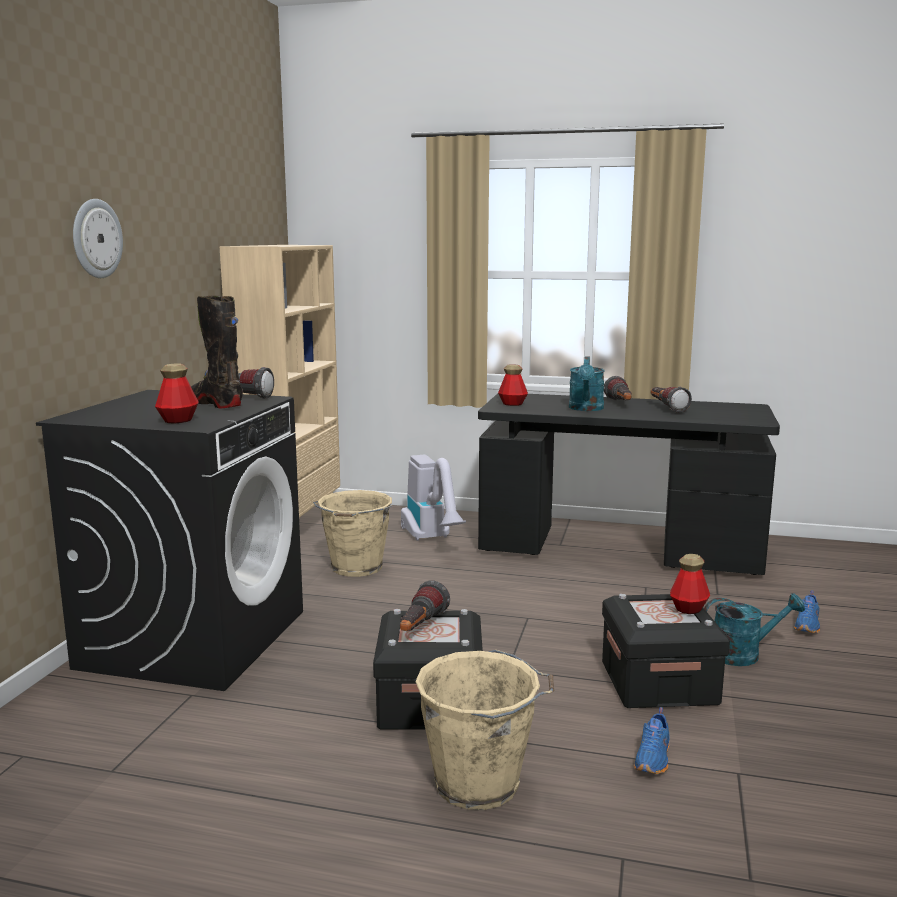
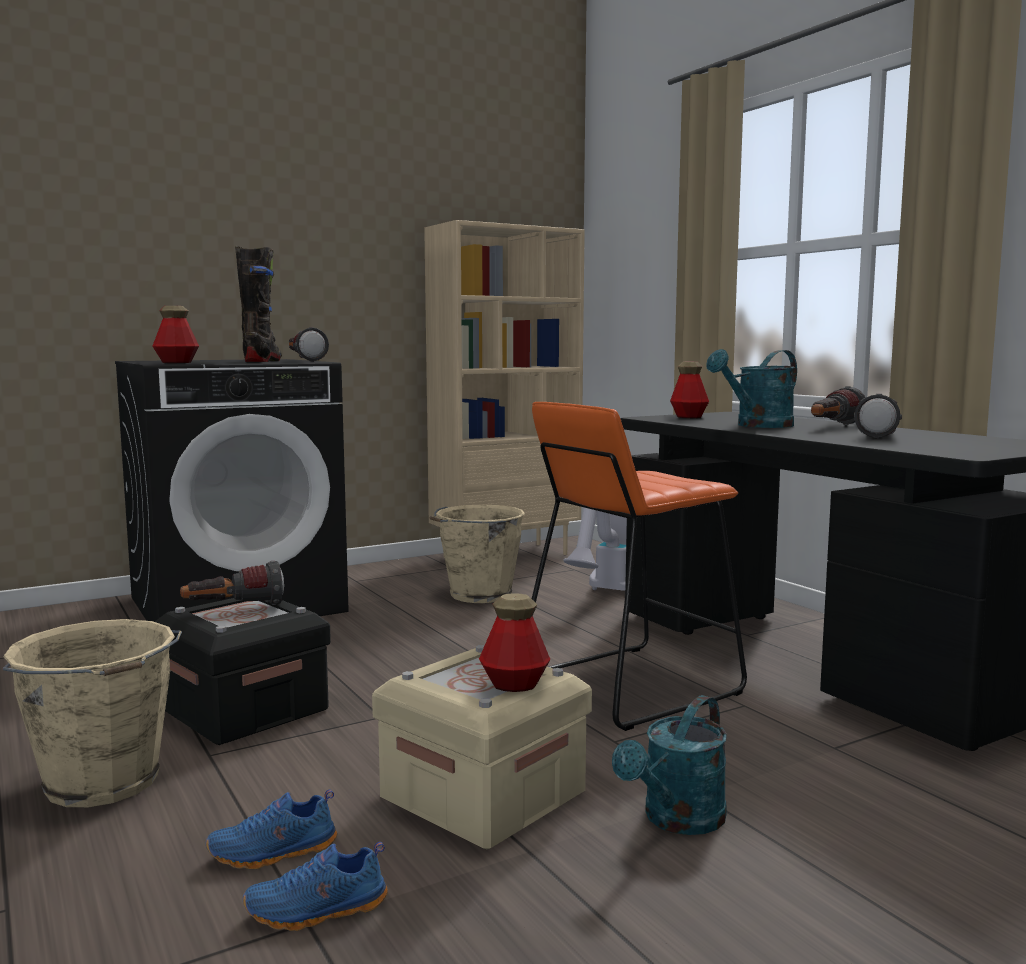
camera: 45 degrees right, 5 degrees down
wall clock [73,199,123,278] -> none
black storage box [602,594,730,708] -> beige storage box [372,645,592,849]
turquoise watering can [704,593,805,666] -> turquoise watering can turned 90 degrees clockwise [612,695,727,835]
blue shoe [794,590,820,633] -> blue shoe moved to [243,842,388,931]
none -> orange stool [532,402,747,731]

